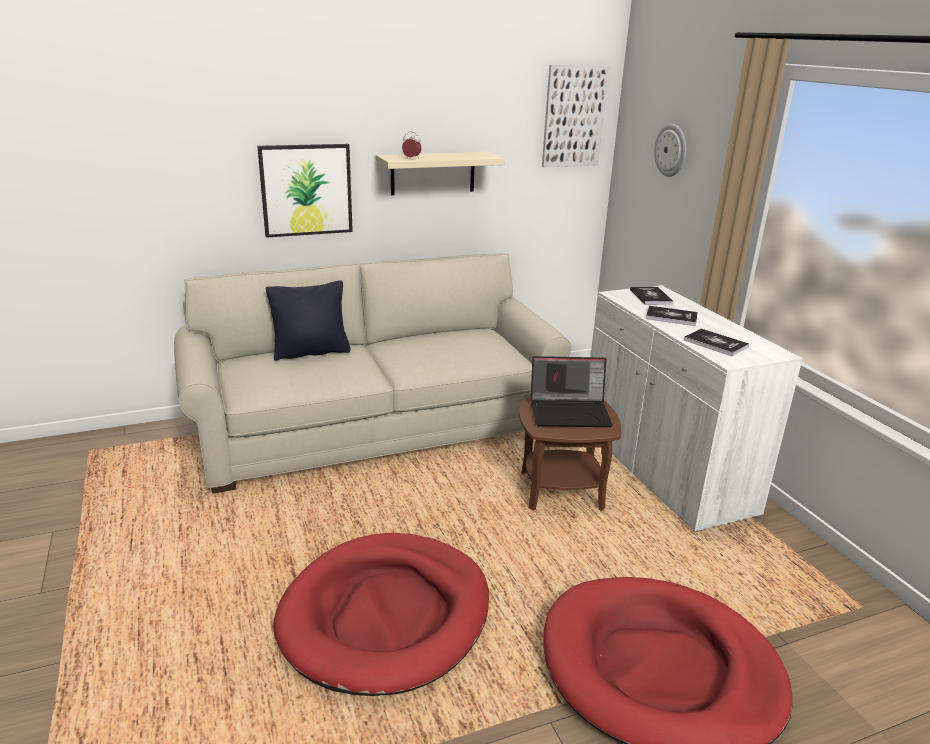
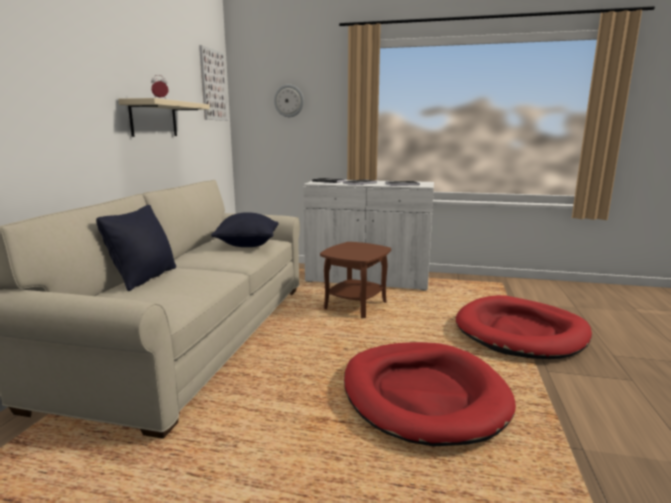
camera: 55 degrees left, 10 degrees down
picture [257,144,353,238] -> none
laptop [531,356,613,427] -> none
none -> black pillow [211,212,278,247]

